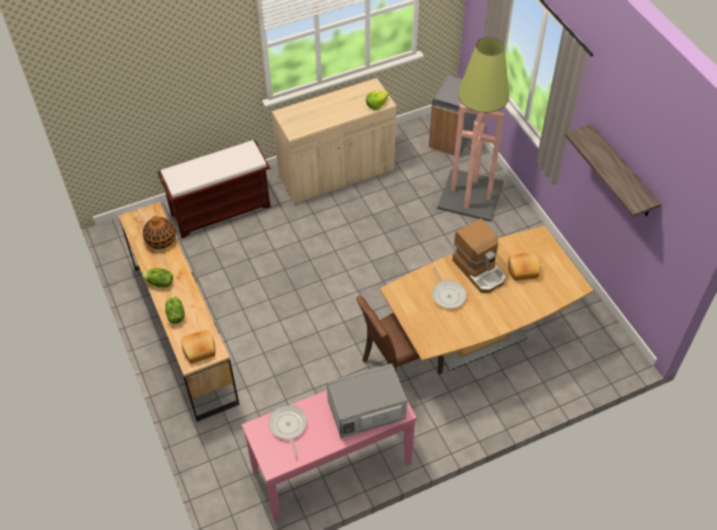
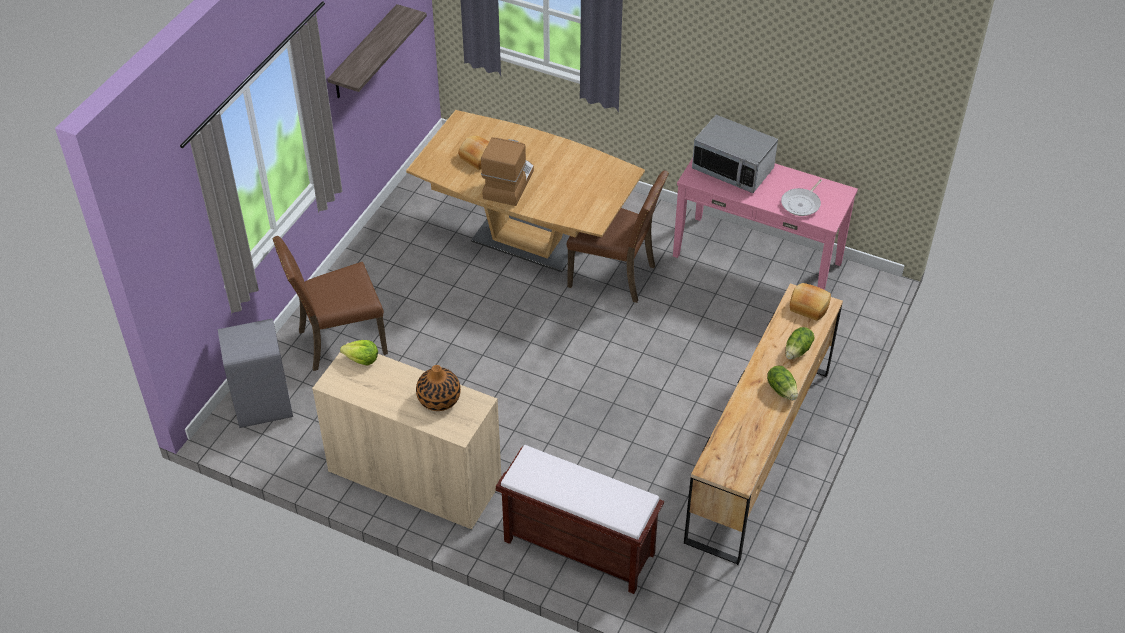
camera: 130 degrees left, 5 degrees down
vase [143,215,176,249] -> vase moved to [416,365,461,411]
frying pan [432,268,467,309] -> none
floor lamp [437,37,509,222] -> brown chair [273,236,388,371]

